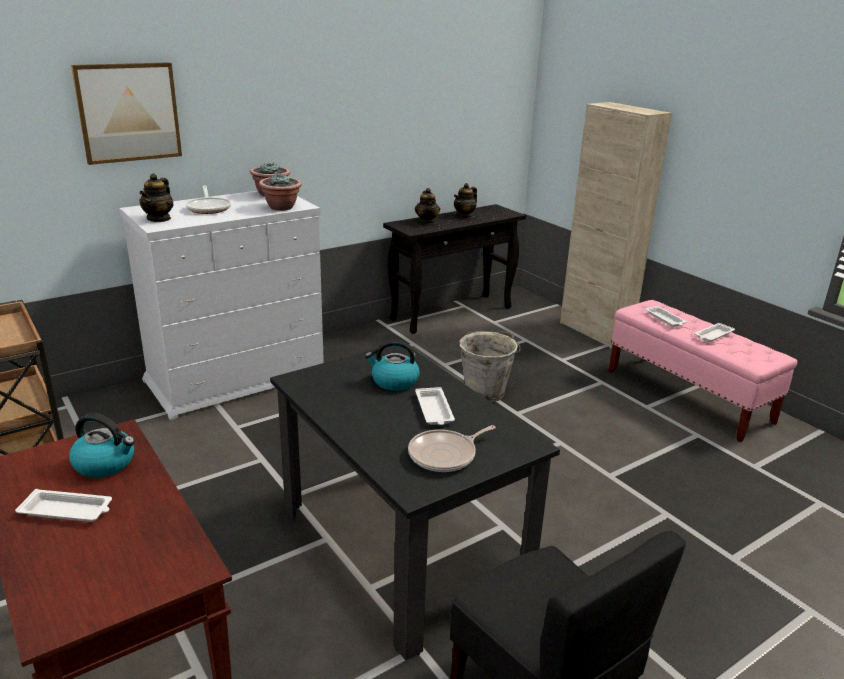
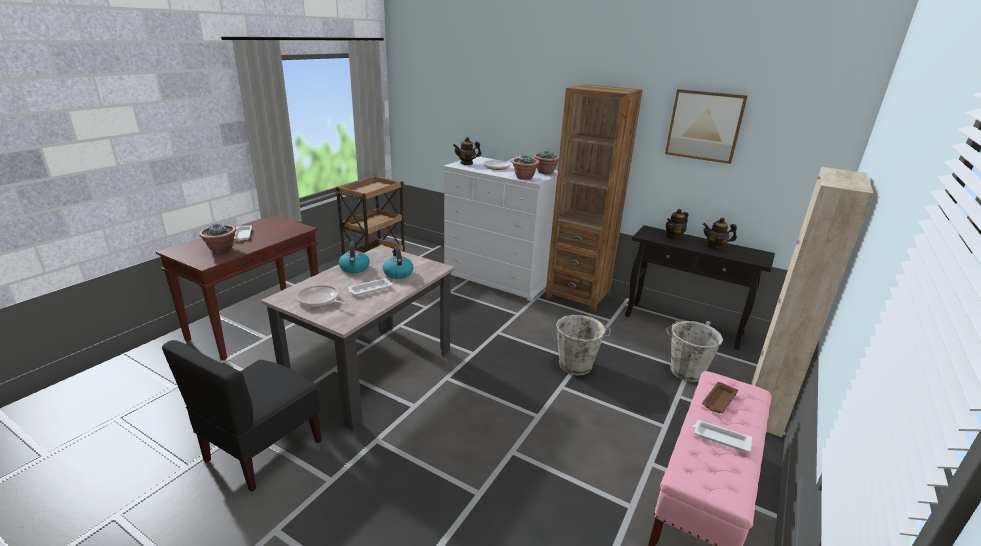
camera: 65 degrees right, 0 degrees up
kettle [69,413,135,478] -> kettle moved to [339,241,370,273]
picture [71,62,182,165] -> picture moved to [665,89,748,164]
black dining table [270,347,560,661] -> beige dining table [261,245,455,431]
white tray [645,306,687,327] -> brown tray [702,382,738,413]
none -> potted plant [199,223,236,253]
none -> brown bookcase [545,84,643,313]
none -> grey bucket [665,319,723,382]

